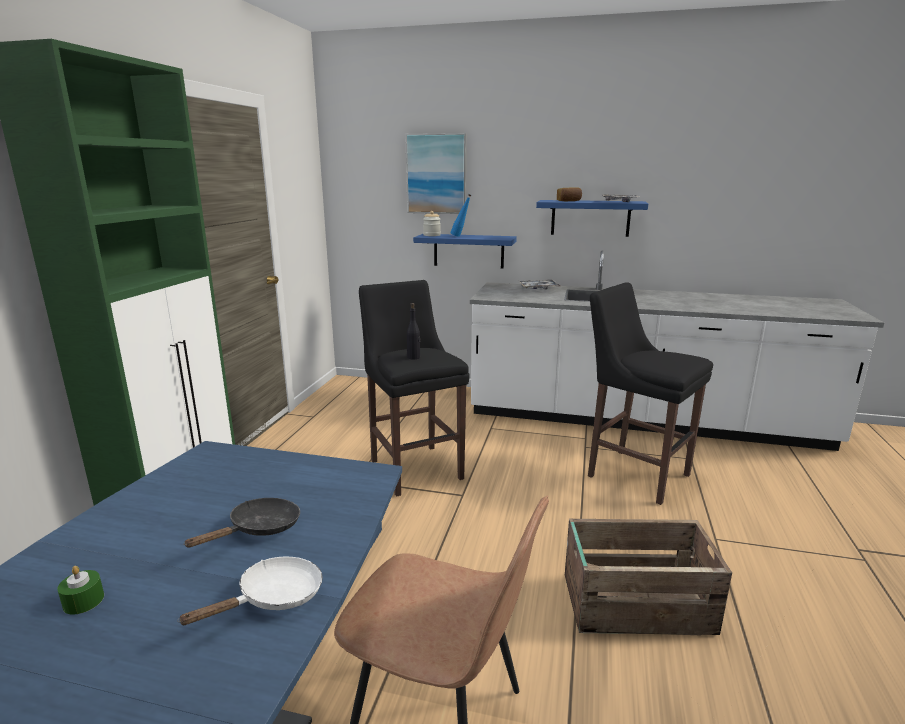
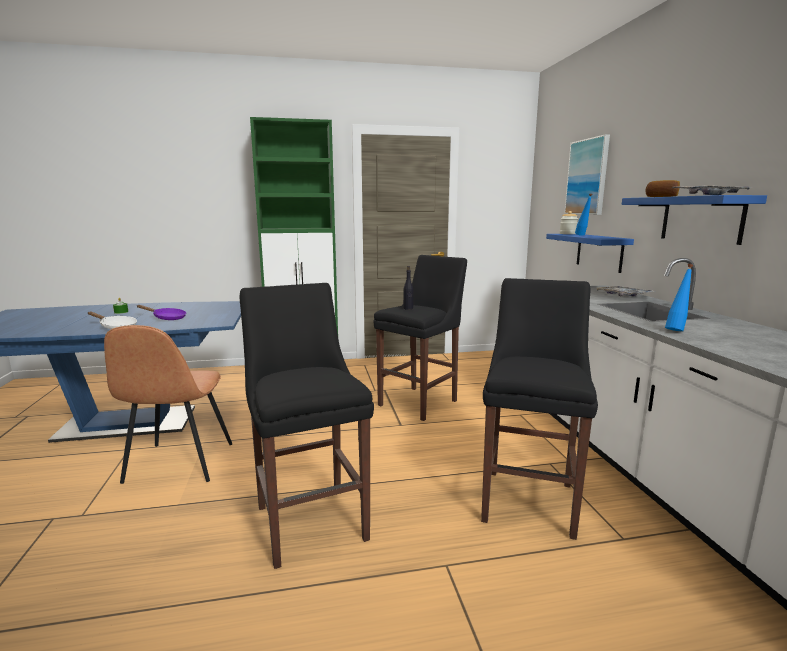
camera: 65 degrees right, 5 degrees down
black frying pan [183,498,300,548] -> purple frying pan [137,305,186,320]
crate [565,519,732,635] -> black stool [240,283,374,569]
none -> blue bottle [665,264,693,331]

